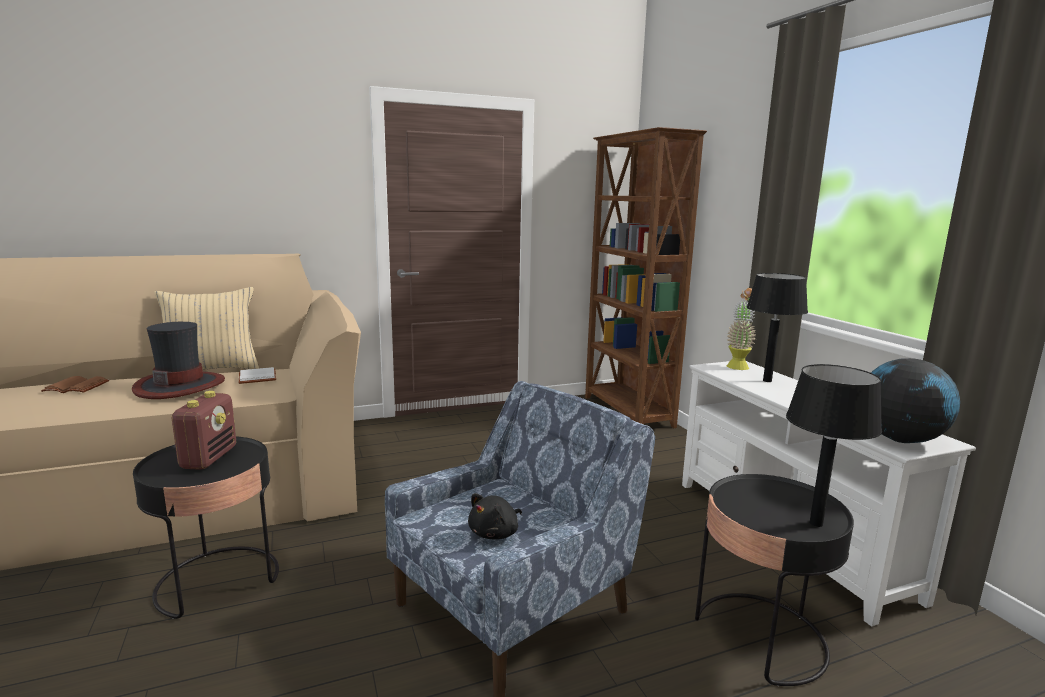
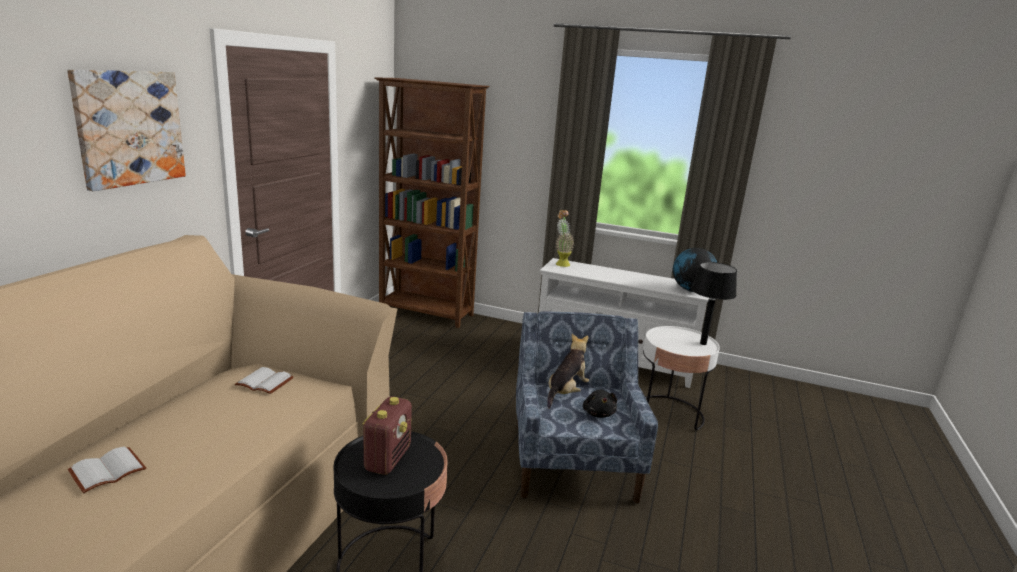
camera: 50 degrees left, 5 degrees up
brown book [41,376,109,393] -> white book [68,447,146,493]
hat [132,322,225,399] -> none
beige pillow [154,287,259,370] -> none
radio [172,391,236,470] -> radio turned 60 degrees clockwise [362,396,412,475]
black side table [695,474,854,686] -> white side table [643,326,720,430]
black table lamp [747,273,808,382] -> none
none -> picture [67,69,186,191]
none -> plush toy [547,334,589,409]

